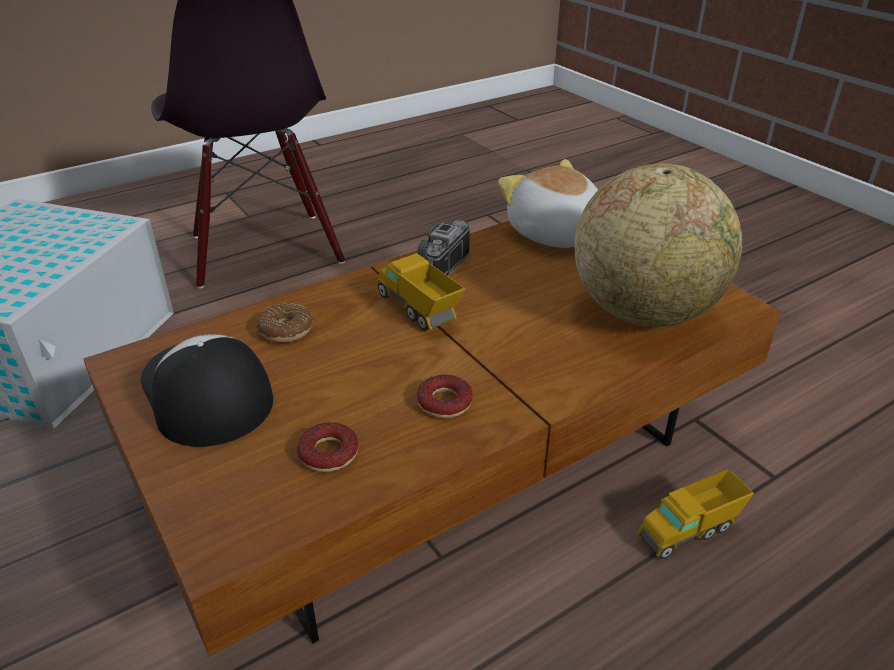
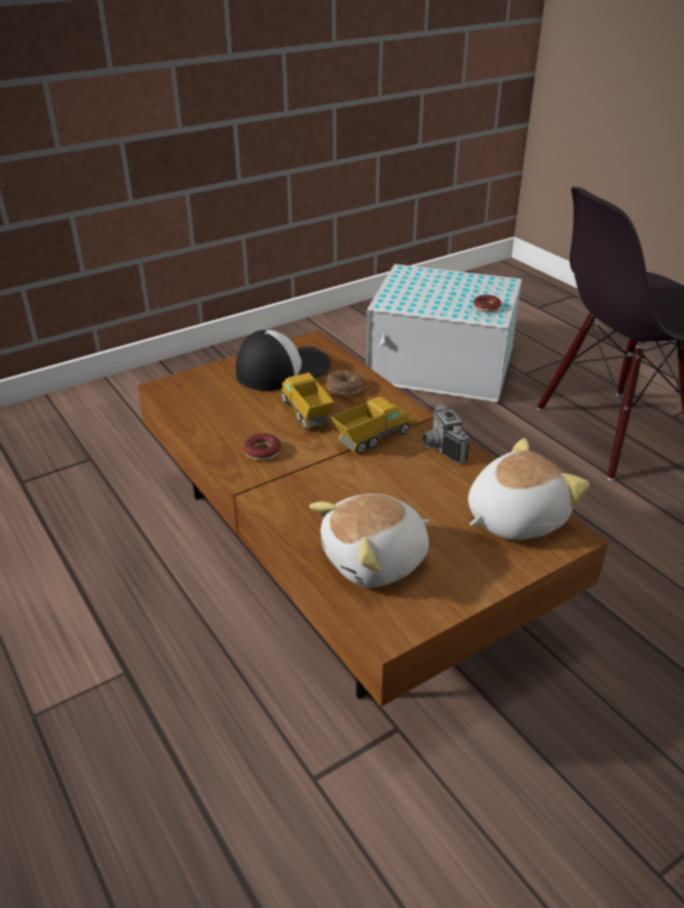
camera: 90 degrees right, 0 degrees up
donut [297,422,359,472] -> donut moved to [474,295,501,312]
camera [418,220,470,276] -> camera turned 135 degrees counterclockwise [423,405,469,464]
globe [574,163,742,327] -> plush toy [310,494,430,587]
toy truck [637,469,754,559] -> toy truck moved to [281,373,335,430]

